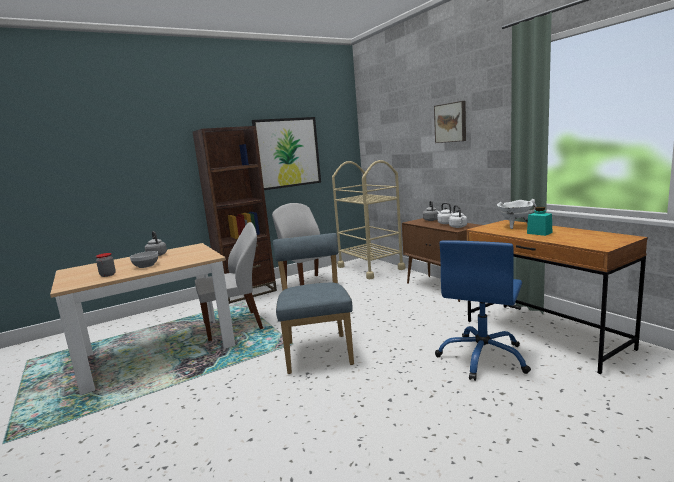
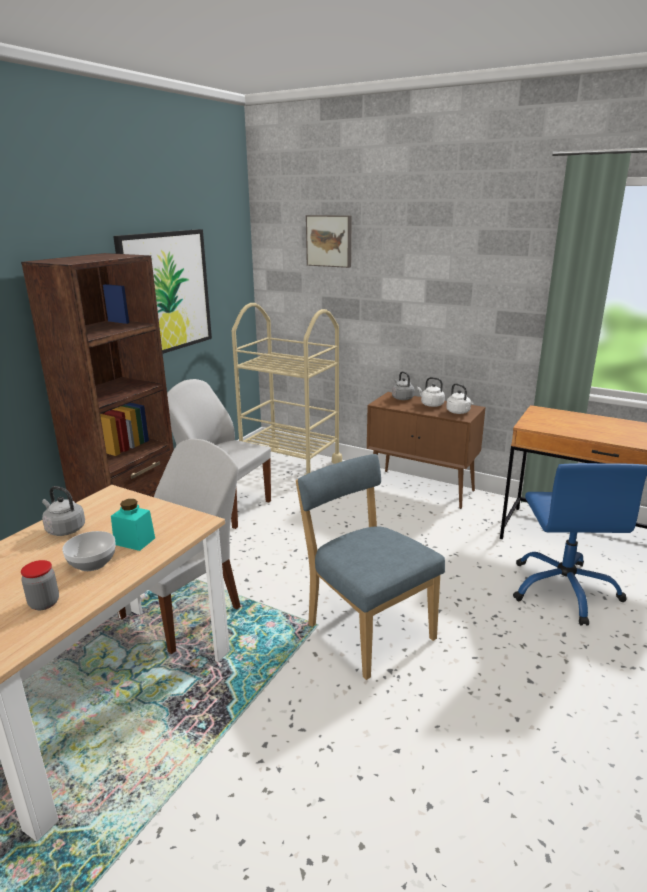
camera: 30 degrees left, 10 degrees up
picture [434,101,466,143] -> picture moved to [306,215,352,268]
white cooking pot [497,199,537,229] -> none
turquoise jar [527,207,552,236] -> turquoise jar moved to [111,499,155,551]

